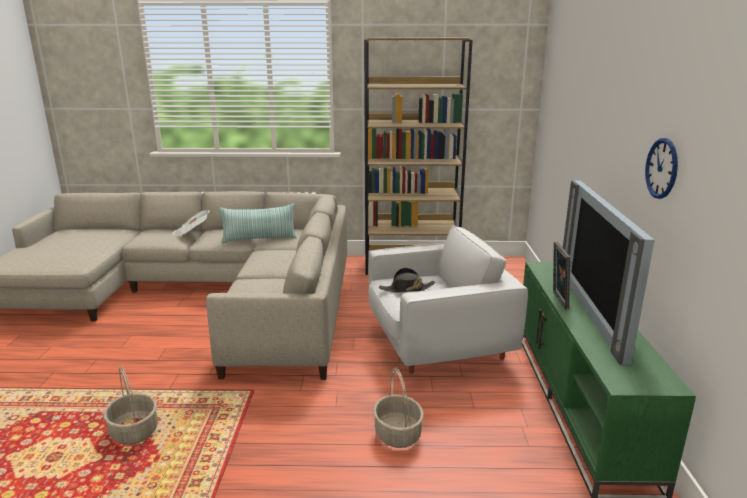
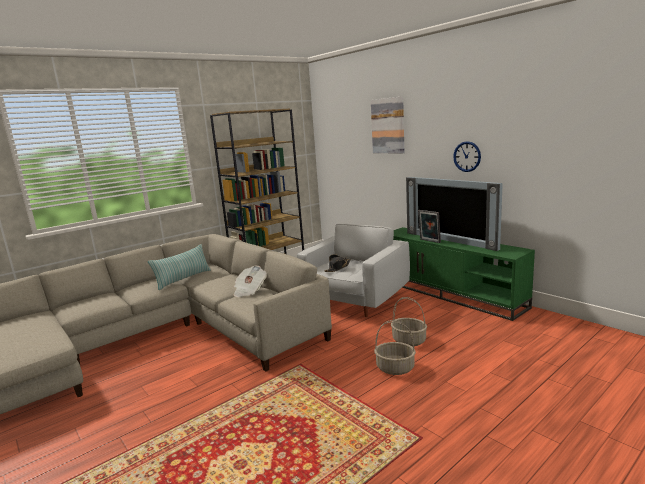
camera: 40 degrees left, 5 degrees down
basket [103,366,158,445] -> basket moved to [374,320,416,375]
newspaper [172,210,210,237] -> newspaper moved to [234,266,267,297]
none -> picture [371,96,404,154]

